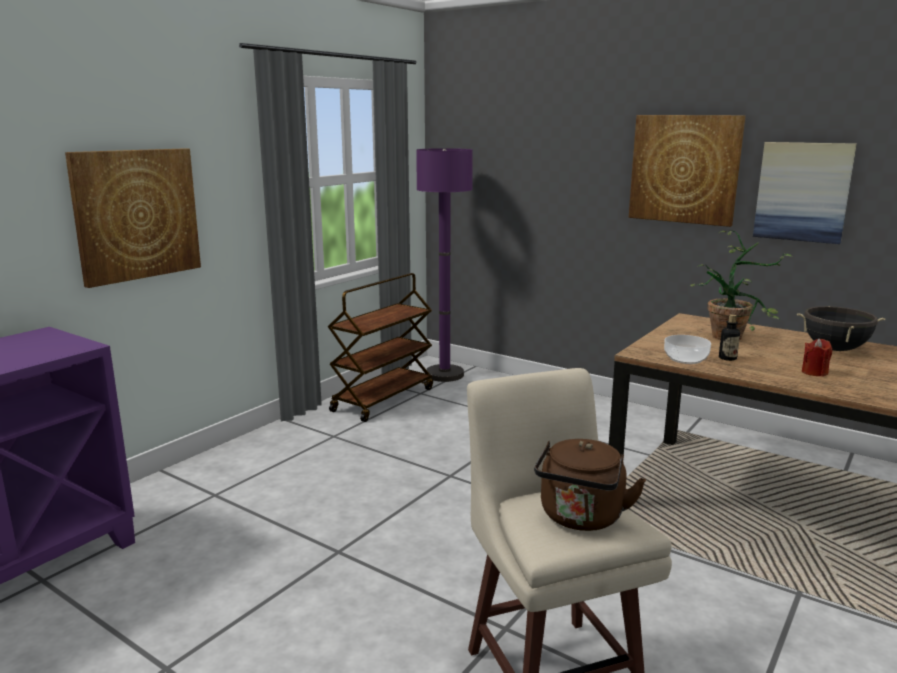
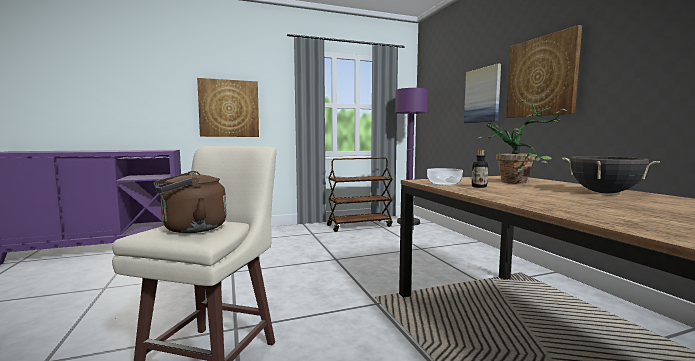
camera: 35 degrees right, 10 degrees down
picture [753,142,857,244] -> picture moved to [464,63,501,123]
red candle [802,338,832,377] -> none

